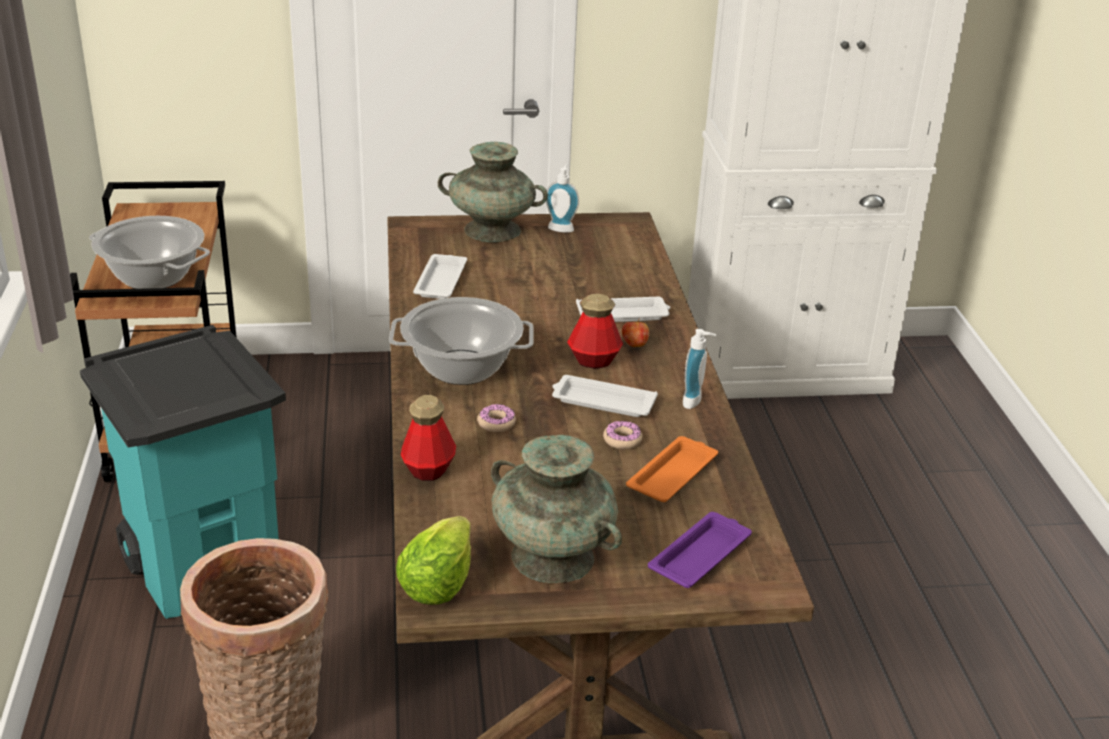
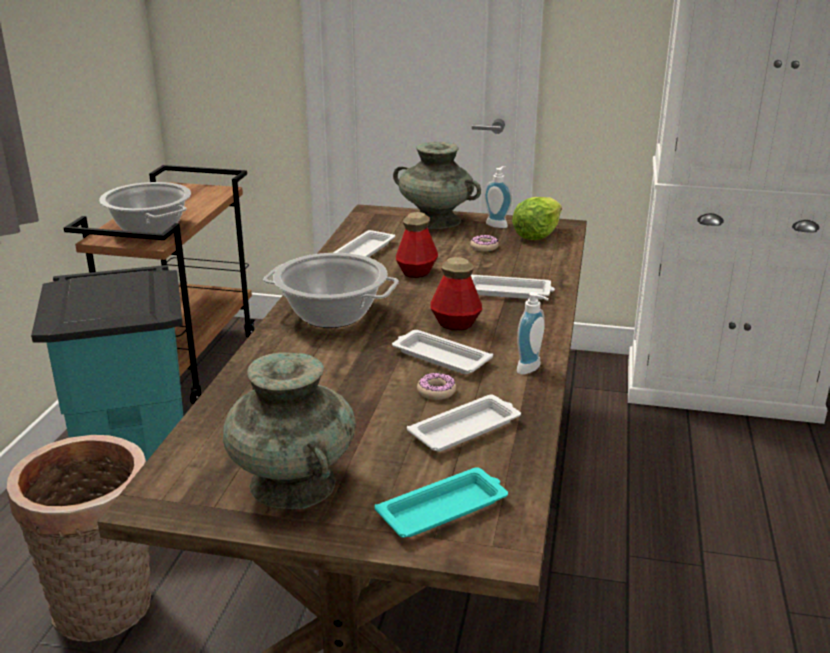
camera: 20 degrees right, 5 degrees down
lettuce [396,516,471,605] -> lettuce moved to [512,197,562,240]
bottle [401,395,456,481] -> bottle moved to [396,212,438,278]
donut [477,404,516,432] -> donut moved to [470,235,499,252]
apple [622,319,649,347] -> none
orange tray [626,436,718,502] -> white tray [407,395,521,452]
purple tray [648,512,752,588] -> turquoise tray [375,467,508,538]

